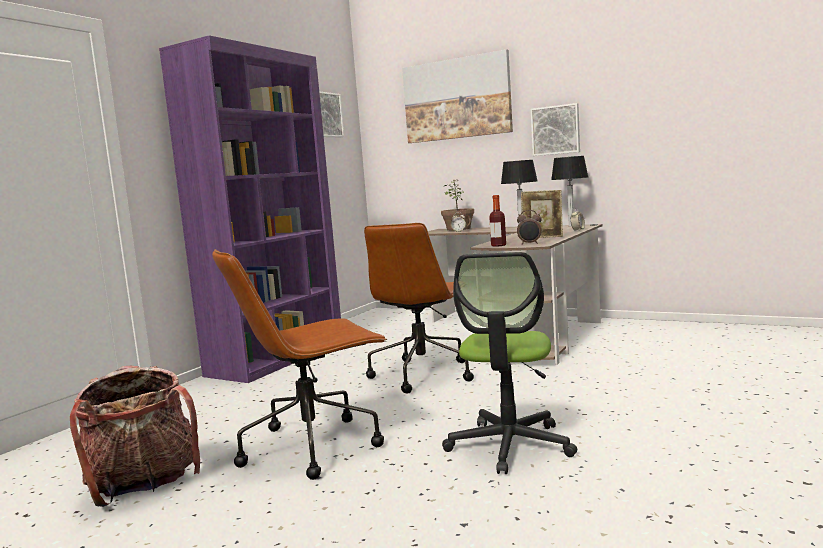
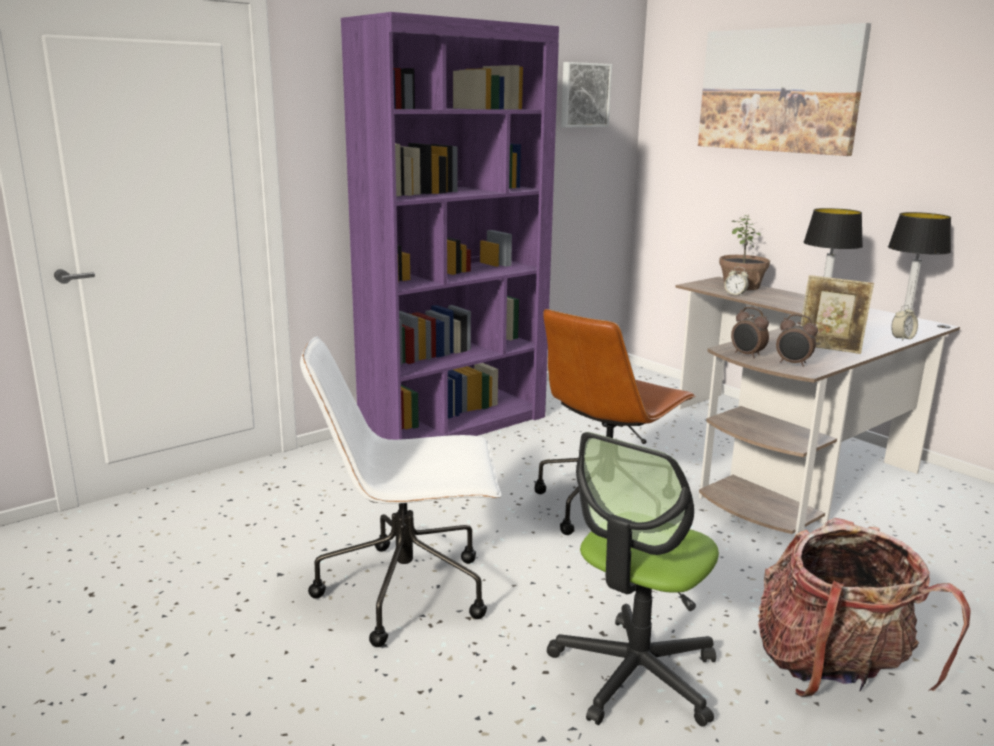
camera: 20 degrees right, 10 degrees up
backpack [70,366,200,507] -> backpack moved to [758,518,971,697]
brown office chair [212,249,387,480] -> white office chair [300,336,501,647]
bottle [489,195,506,247] -> alarm clock [731,307,769,359]
picture [531,103,580,156] -> none

